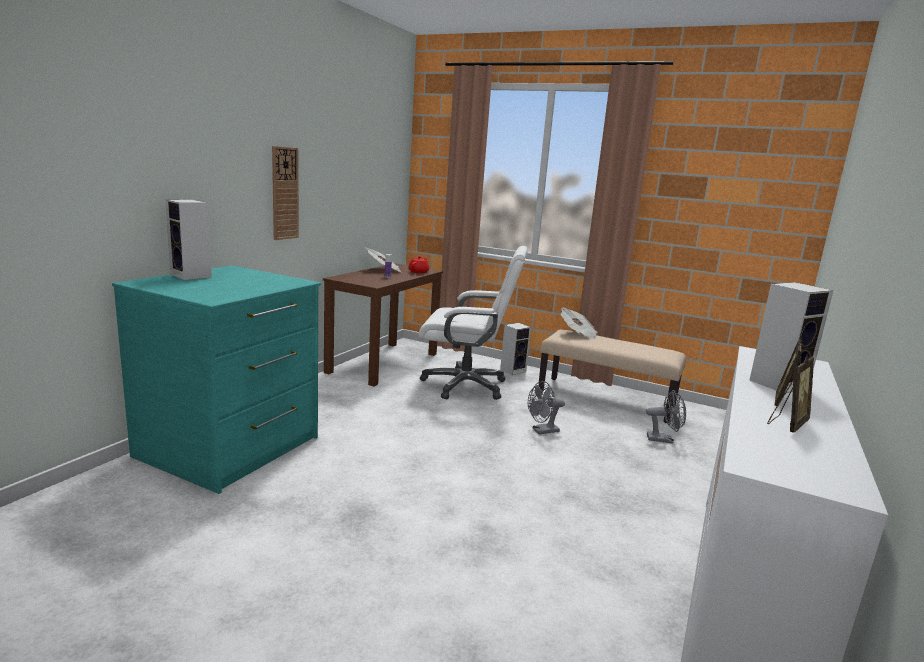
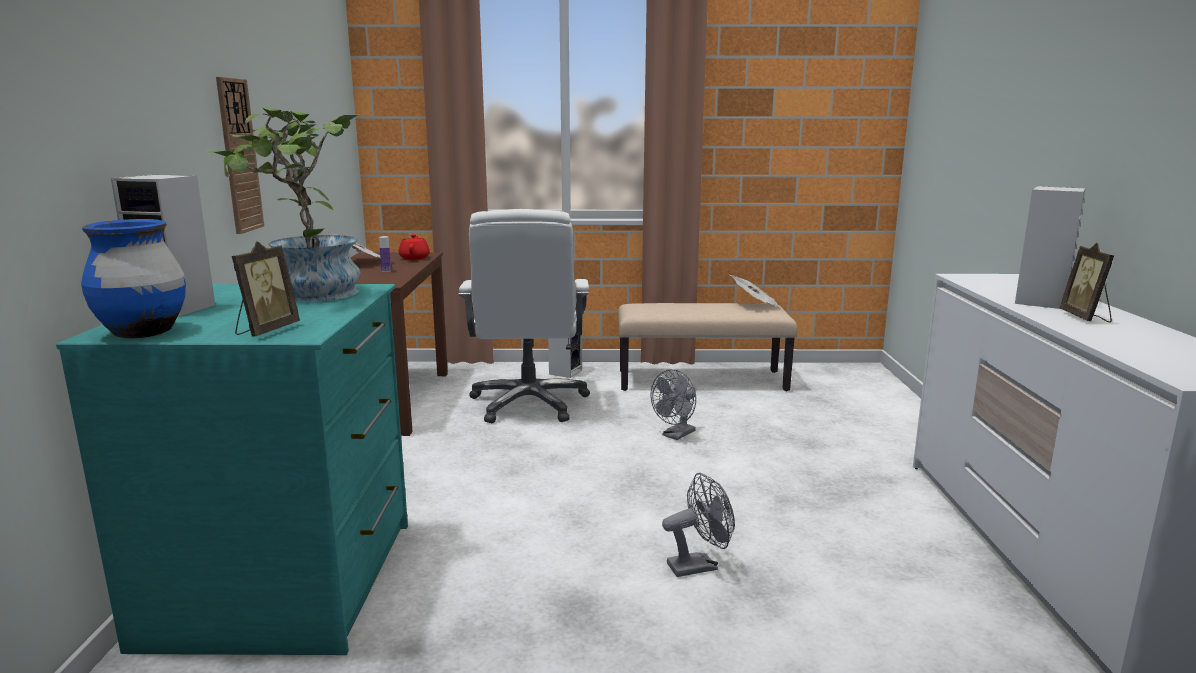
camera: 25 degrees left, 0 degrees up
white office chair [419,246,528,400] -> white office chair turned 105 degrees clockwise [458,209,590,423]
newspaper [561,308,598,340] -> newspaper moved to [730,275,782,309]
grey fan [646,390,686,444] -> grey fan moved to [662,473,735,577]
picture frame [767,355,814,433] -> picture frame moved to [232,241,300,337]
none -> blue vase [81,219,186,338]
none -> potted plant [207,106,361,302]

